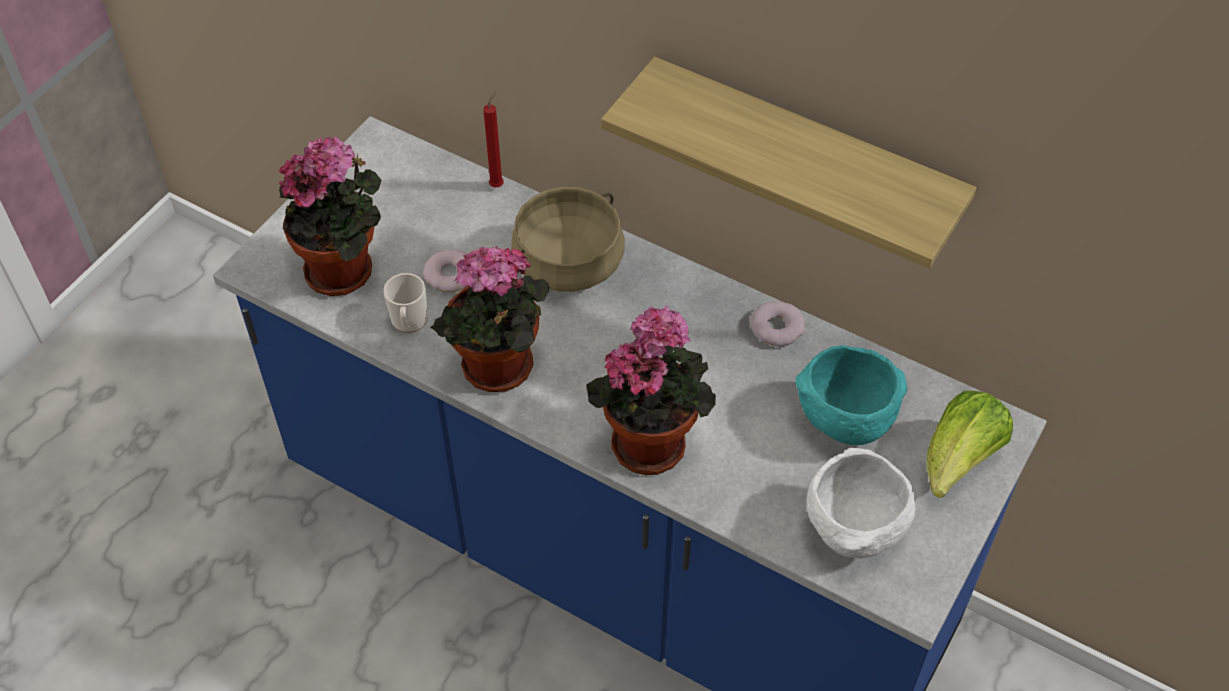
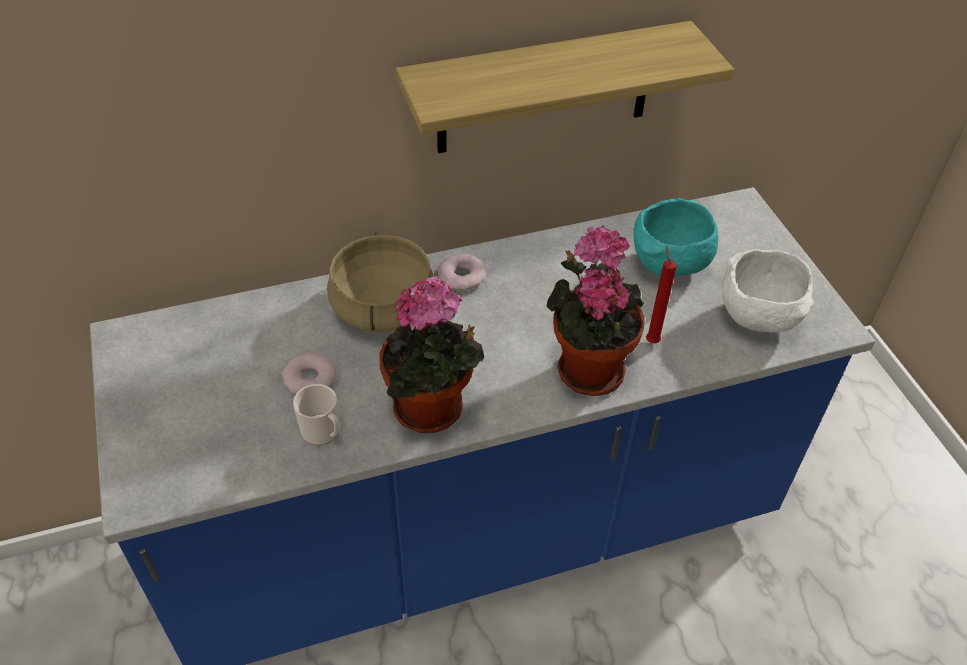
camera: 50 degrees left, 5 degrees down
potted plant [279,136,381,296] -> none
red candle [483,91,504,188] -> red candle moved to [646,246,677,343]
donut [751,301,805,347] -> donut moved to [438,254,486,290]
lettuce [926,391,1013,498] -> none

